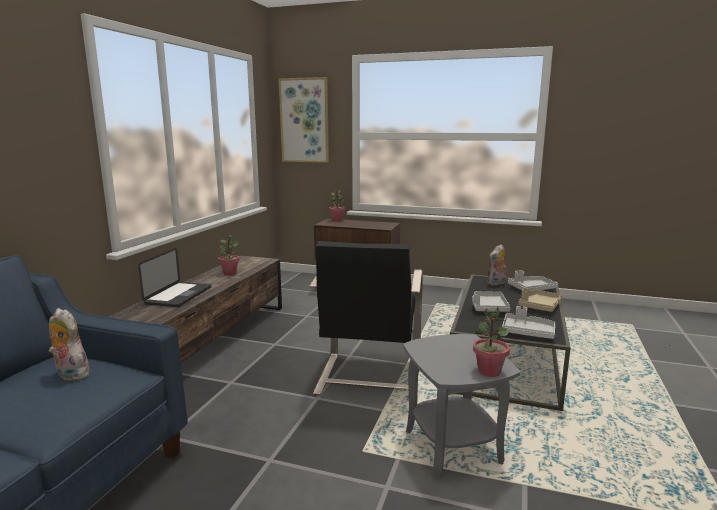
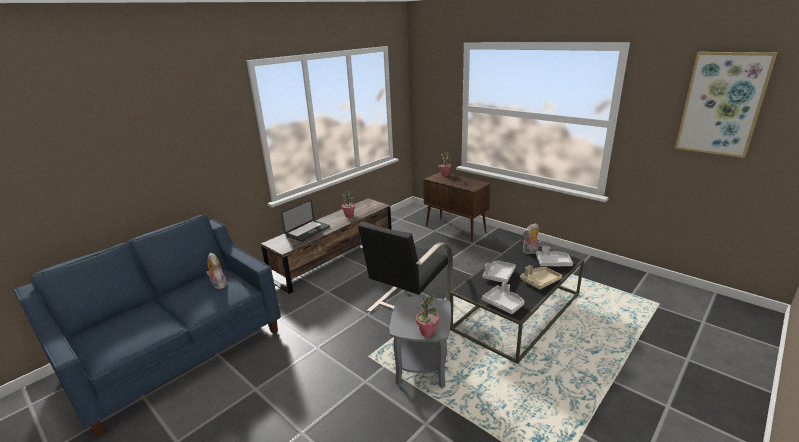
camera: 25 degrees right, 10 degrees up
picture [279,77,329,163] -> picture moved to [675,52,777,158]

